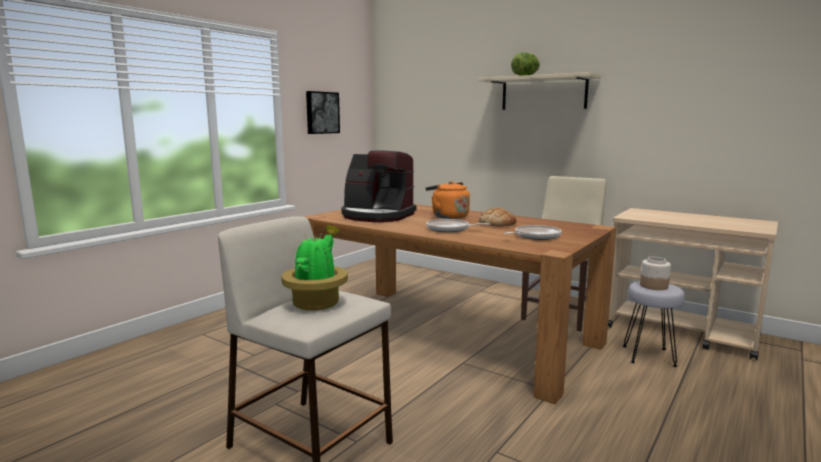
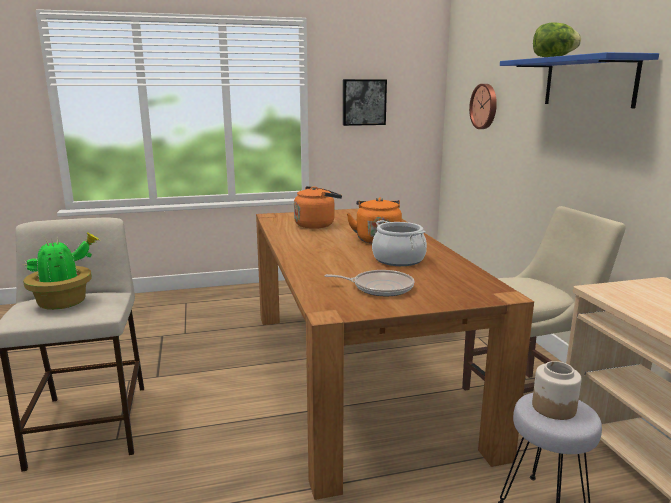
camera: 40 degrees right, 5 degrees up
coffee machine [341,150,416,222] -> orange kettle [294,186,342,229]
frying pan [427,219,490,232] -> none
beige shelf [478,72,601,110] -> blue shelf [500,52,659,108]
bread [479,208,517,226] -> cooking pot [372,220,427,266]
none -> wall clock [469,84,497,129]

